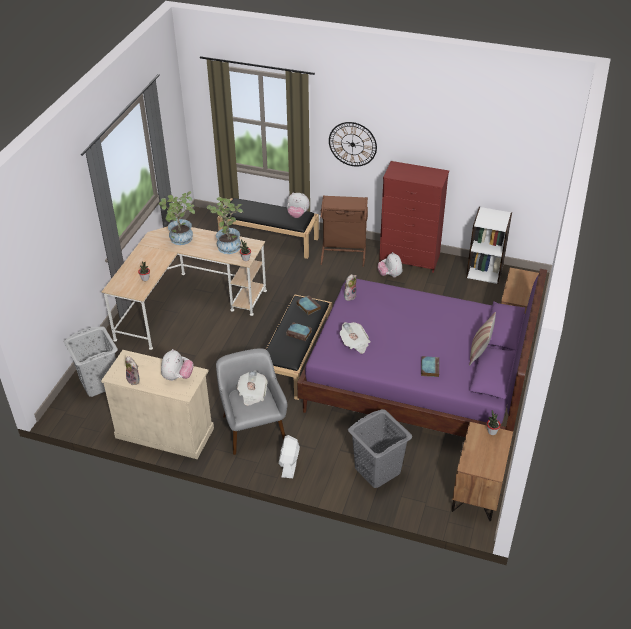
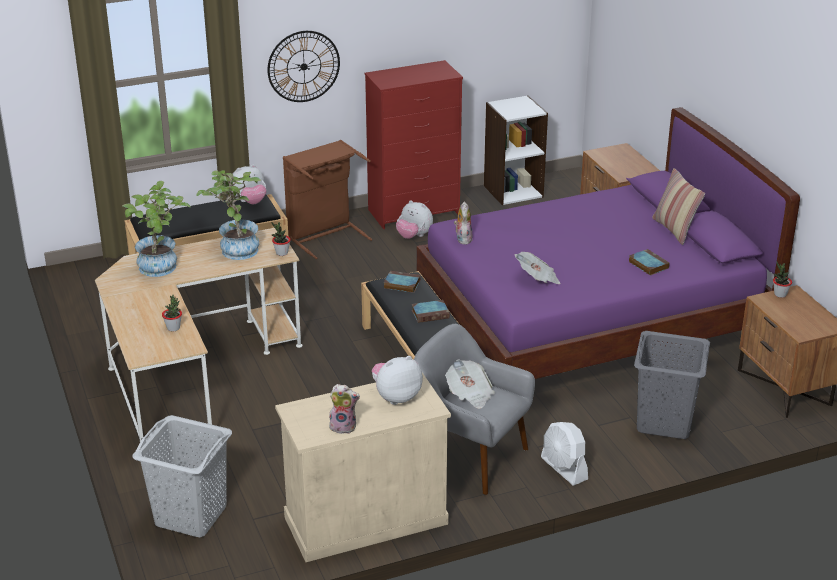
camera: 40 degrees left, 10 degrees down
plush toy [161,349,193,381] -> plush toy turned 90 degrees counterclockwise [372,356,423,405]

